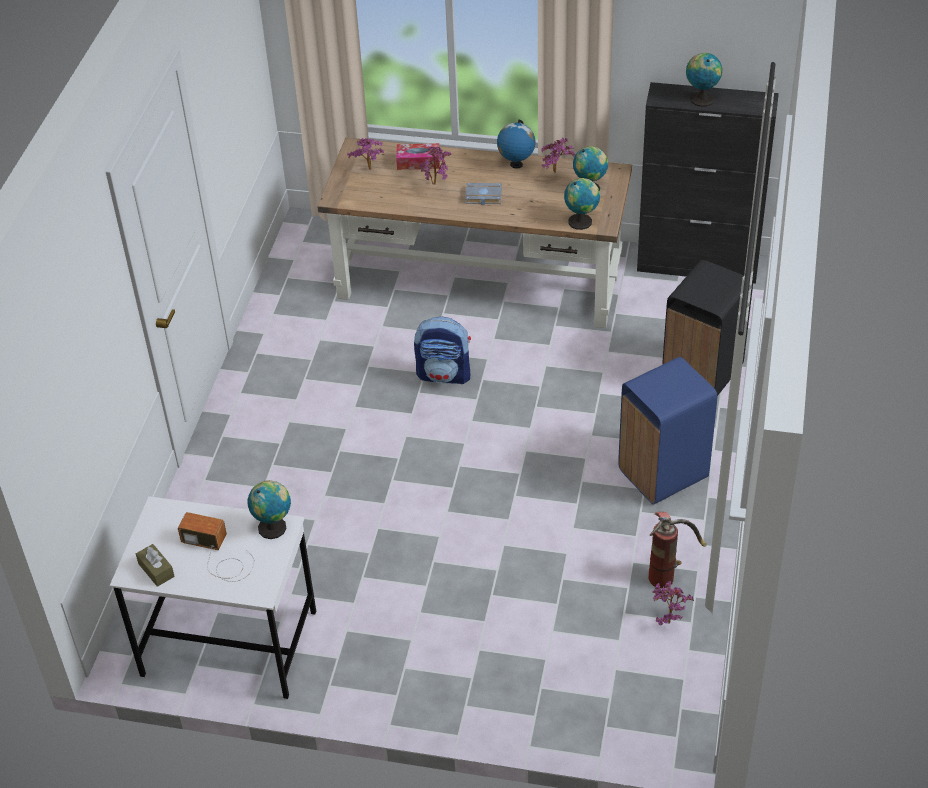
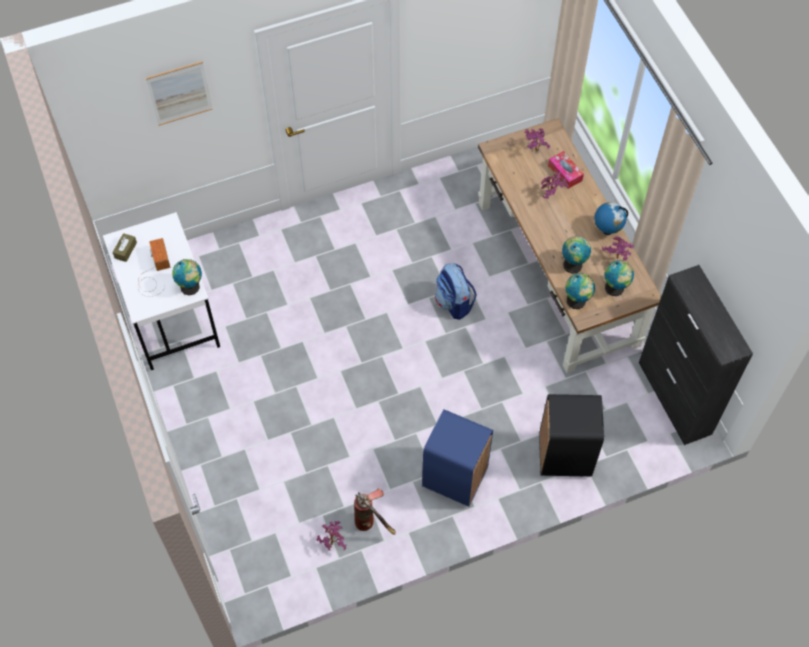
camera: 55 degrees right, 15 degrees up
grey book [465,183,502,205] -> none
globe [686,53,722,107] -> globe moved to [562,236,591,274]
none -> picture [146,61,212,126]

